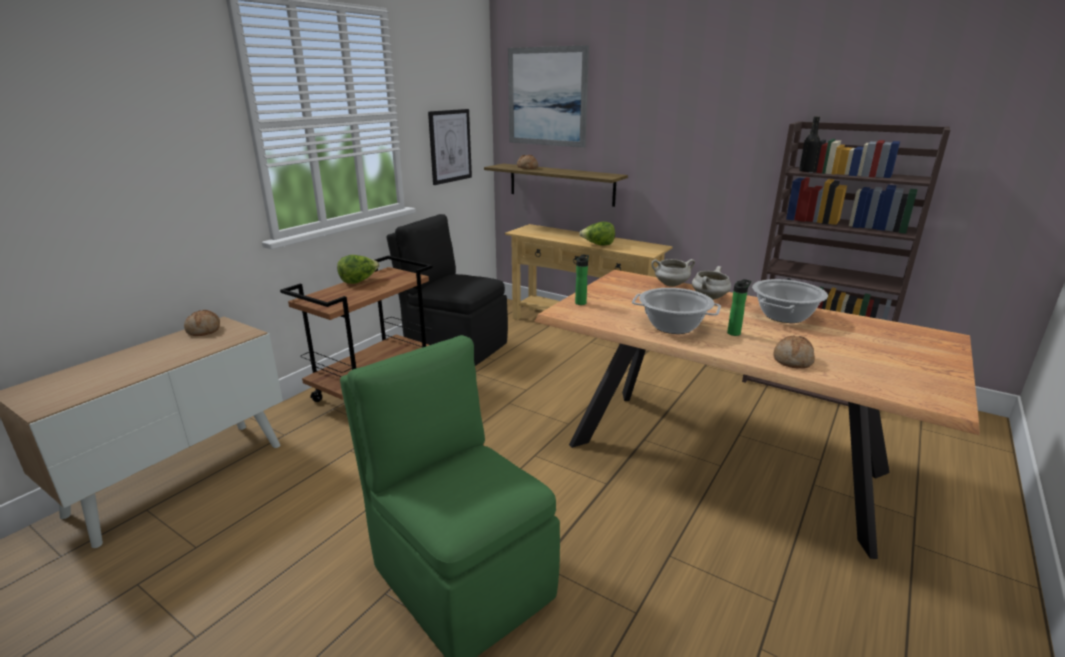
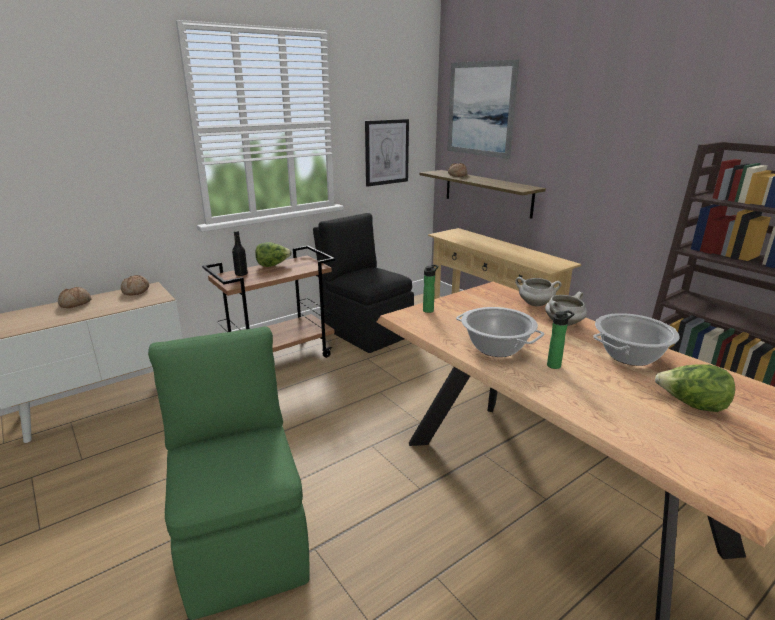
camera: 20 degrees right, 0 degrees up
lettuce [579,222,615,246] -> lettuce moved to [655,364,735,412]
bread [773,335,815,368] -> bread moved to [58,287,91,308]
black bottle [799,116,820,172] -> black bottle moved to [232,231,248,276]

